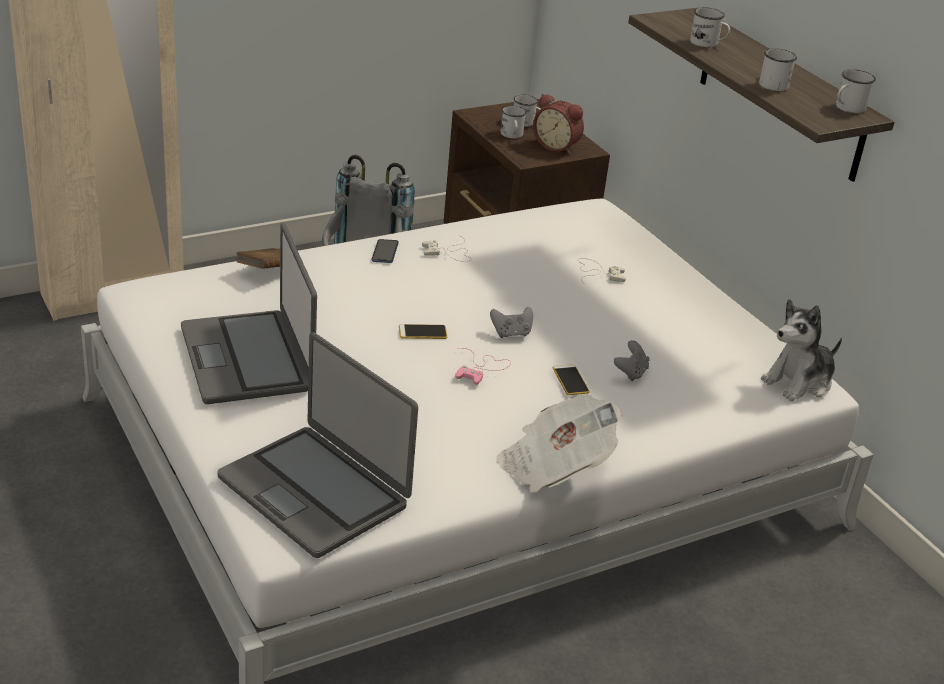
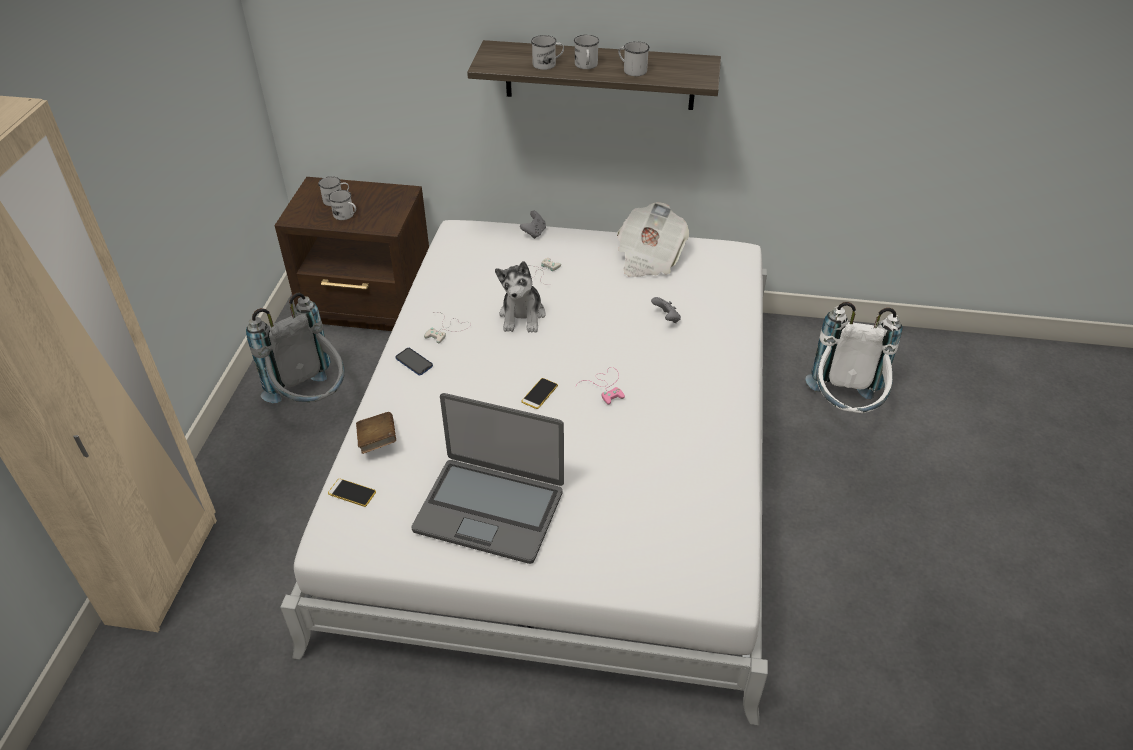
camera: 50 degrees left, 10 degrees up
laptop [218,332,418,558] -> none
grey game controller [490,307,533,338] -> grey game controller moved to [520,211,546,239]
newspaper [496,394,622,492] -> newspaper moved to [617,202,689,277]
alarm clock [533,94,584,154] -> none
phone [553,364,590,395] -> phone moved to [328,479,376,507]
plush toy [761,299,842,401] -> plush toy moved to [495,261,546,333]
white mug [836,69,876,113] -> white mug moved to [574,35,599,69]
none -> white backpack [805,302,902,413]

